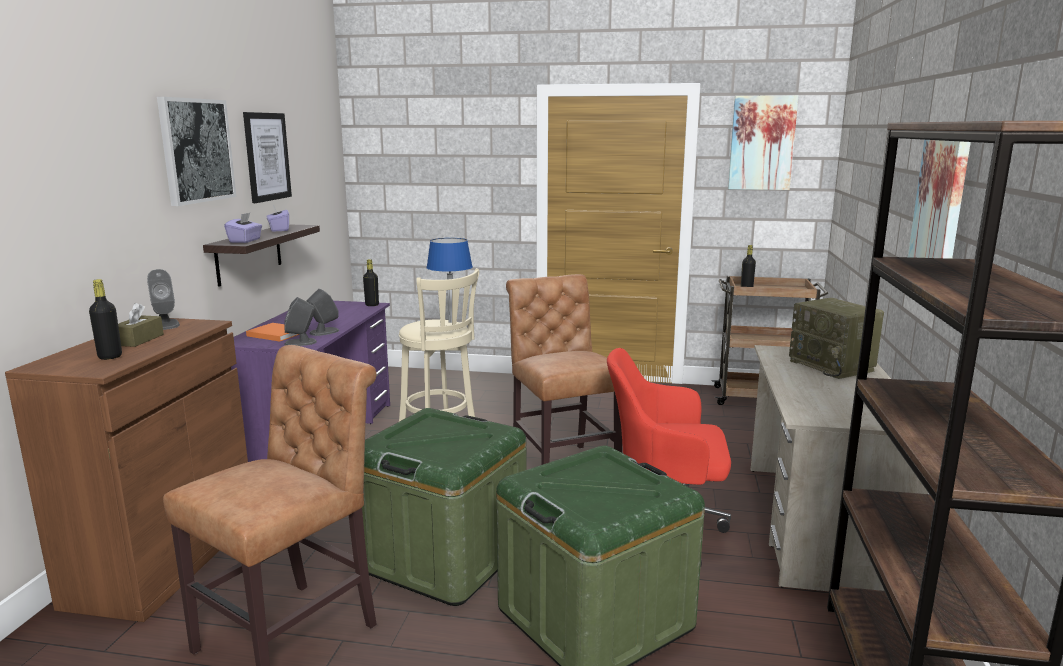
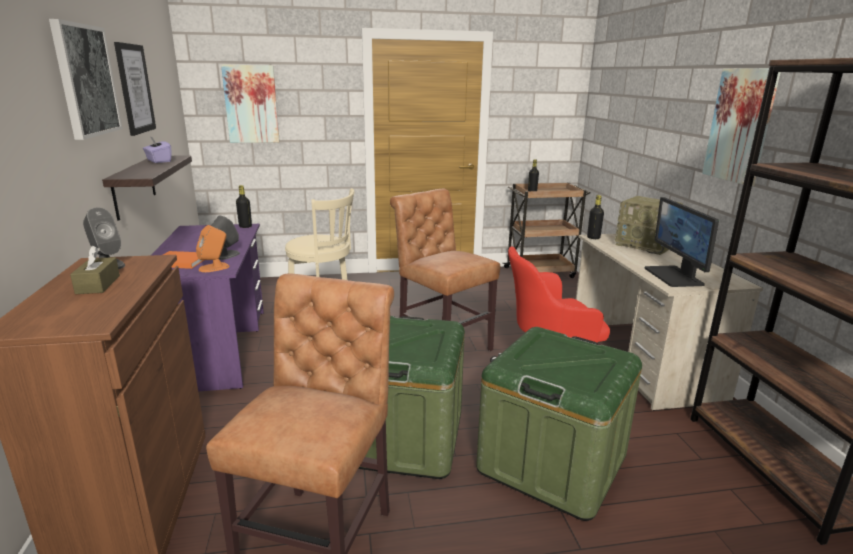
camera: 20 degrees left, 5 degrees up
black bottle [89,279,122,360] -> black bottle moved to [587,195,604,239]
purple tissue box [224,213,262,243] -> none
grey speaker [284,297,317,346] -> orange speaker [196,225,229,272]
blue table lamp [426,238,473,323] -> none
picture [728,95,798,190] -> picture moved to [221,64,280,143]
none -> monitor [645,197,719,287]

